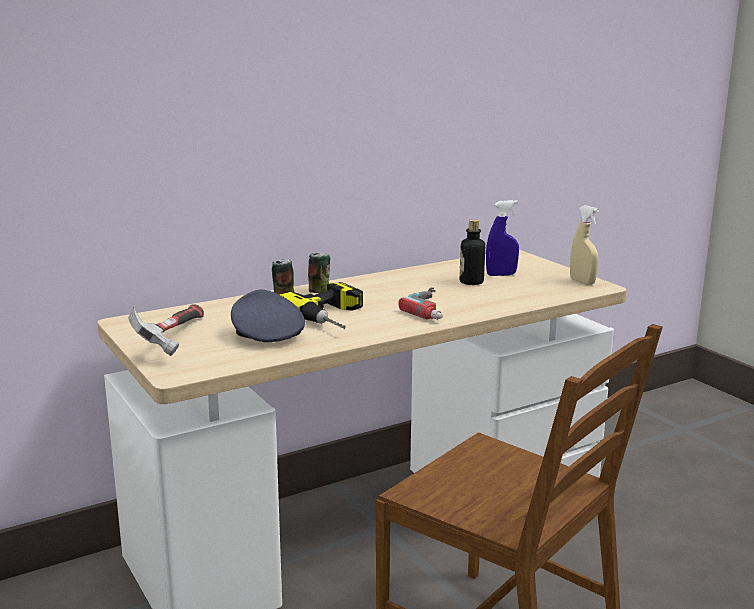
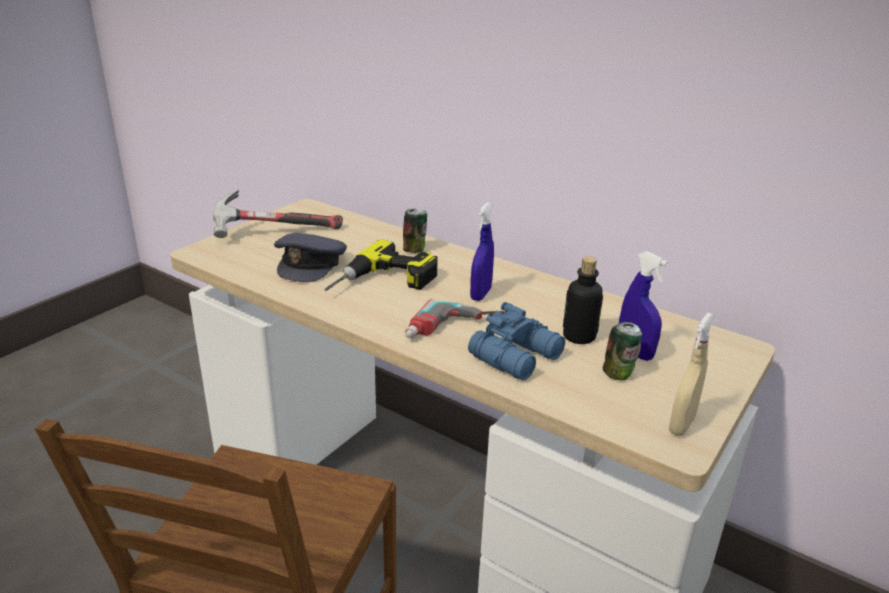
camera: 65 degrees right, 10 degrees up
grey cap [231,289,305,342] -> grey cap turned 150 degrees clockwise [274,233,347,282]
can [308,253,330,293] -> can moved to [603,322,642,380]
none -> blue binoculars [468,302,565,380]
none -> blue spray bottle [470,202,494,301]

